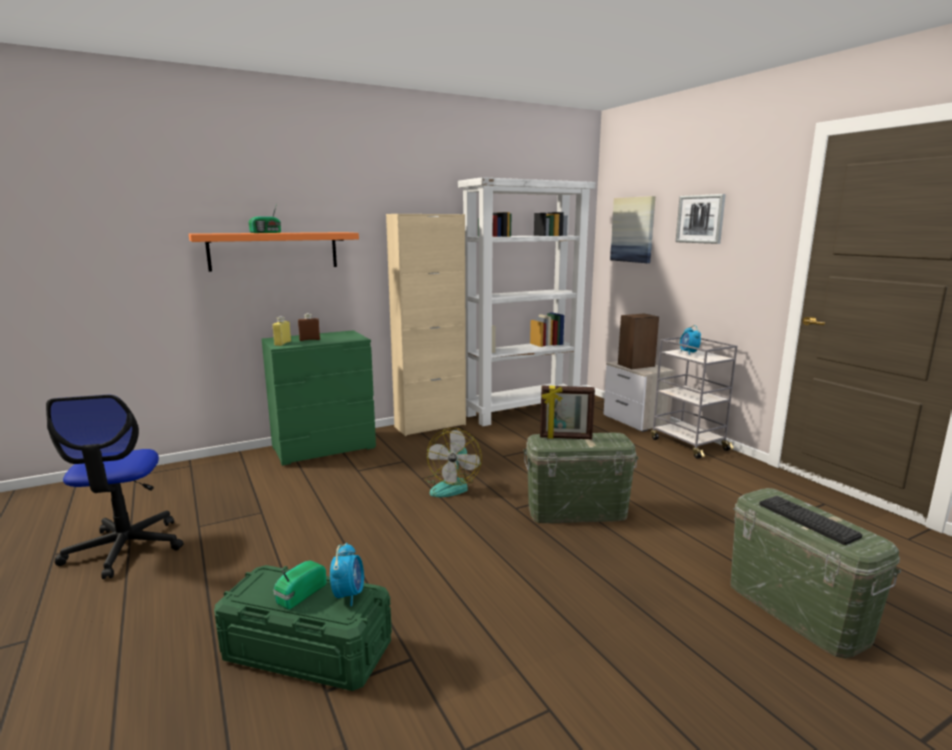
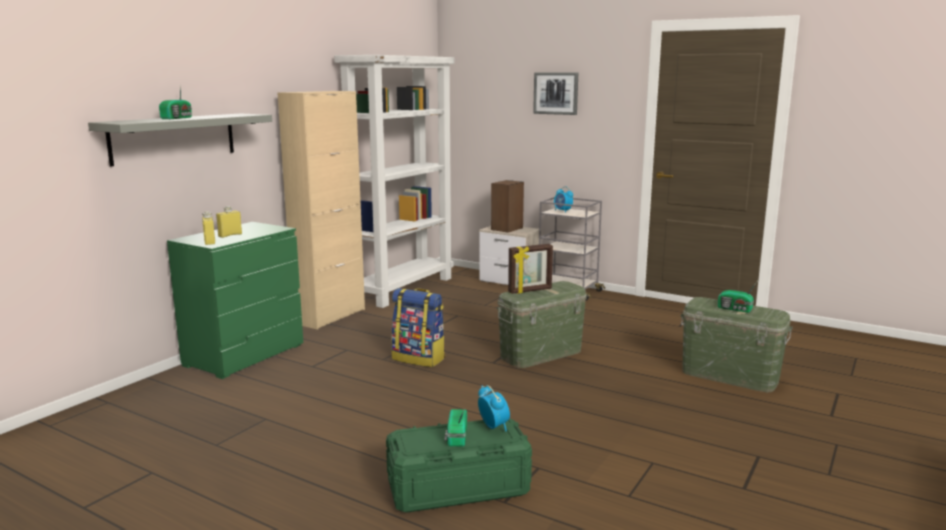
camera: 30 degrees left, 0 degrees up
office chair [46,395,184,579] -> none
orange shelf [189,232,359,272] -> grey shelf [88,114,272,167]
brown bottle [298,313,320,341] -> yellow bottle [216,206,242,238]
fan [425,428,482,497] -> backpack [391,288,445,367]
picture [610,196,655,263] -> none
keyboard [759,496,862,545] -> radio [718,282,757,313]

